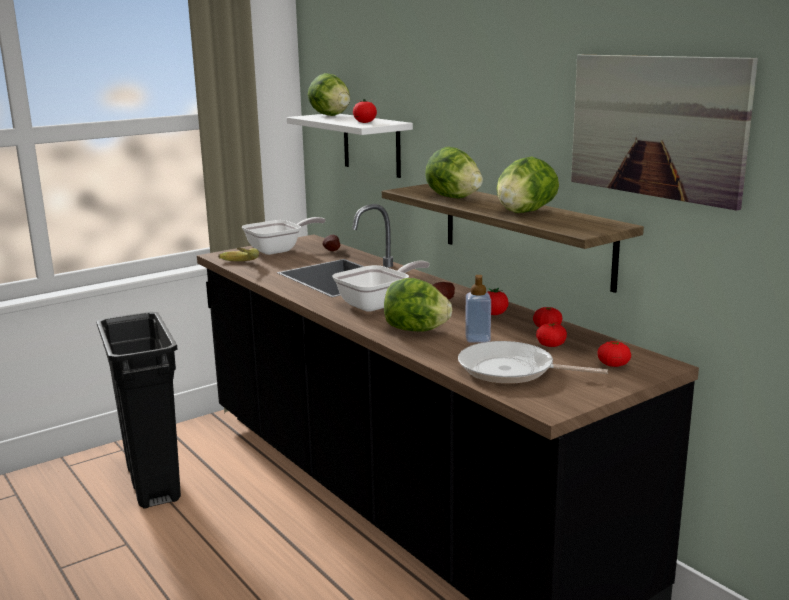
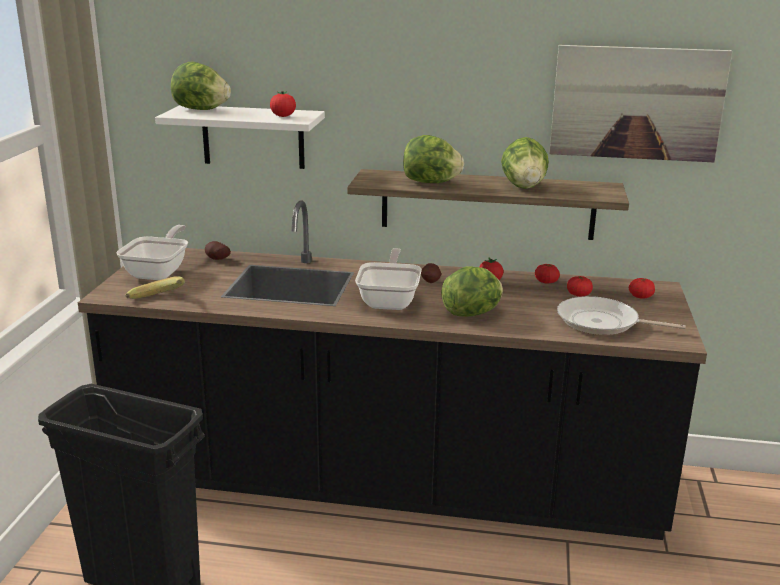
camera: 45 degrees left, 5 degrees up
frying pan [458,341,608,384] -> frying pan turned 45 degrees clockwise [557,296,686,335]
soap dispenser [465,275,491,343] -> none

